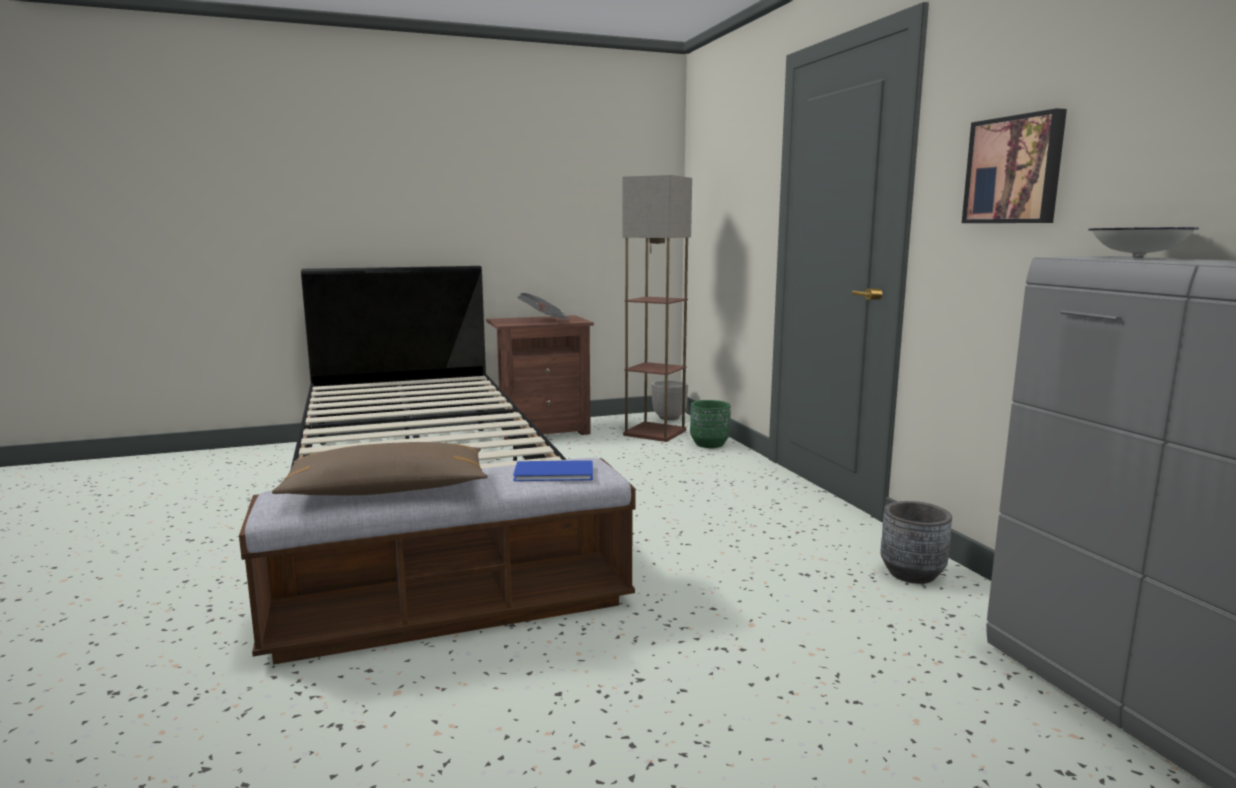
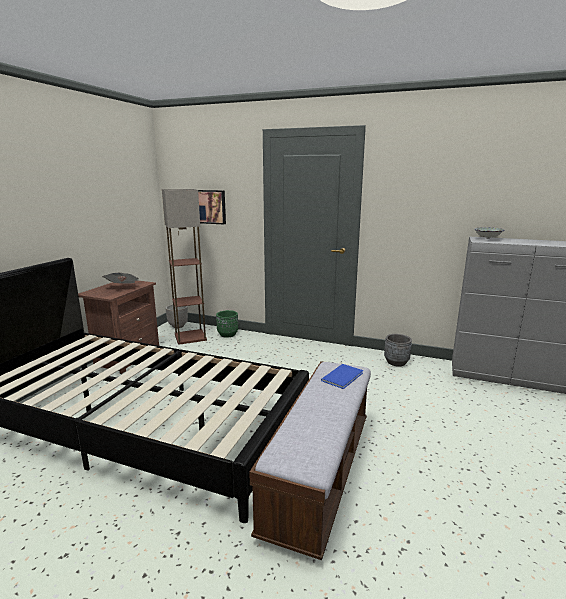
camera: 50 degrees left, 5 degrees up
brown pillow [272,442,488,495] -> none
picture [962,108,1067,223] -> picture moved to [198,190,226,224]

